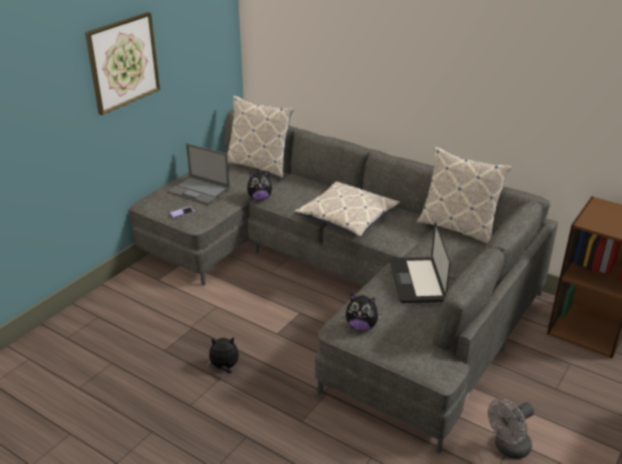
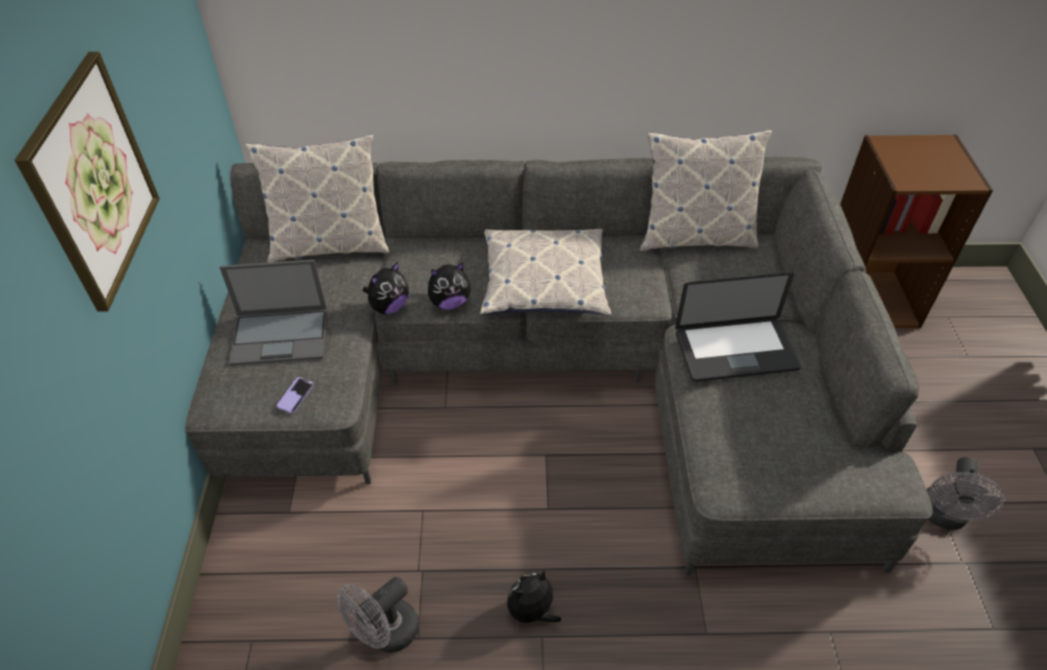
camera: 35 degrees left, 15 degrees up
plush toy [346,294,382,331] -> plush toy moved to [428,262,470,310]
laptop [390,222,451,303] -> laptop turned 60 degrees counterclockwise [675,272,801,382]
none -> grey fan [337,577,419,653]

